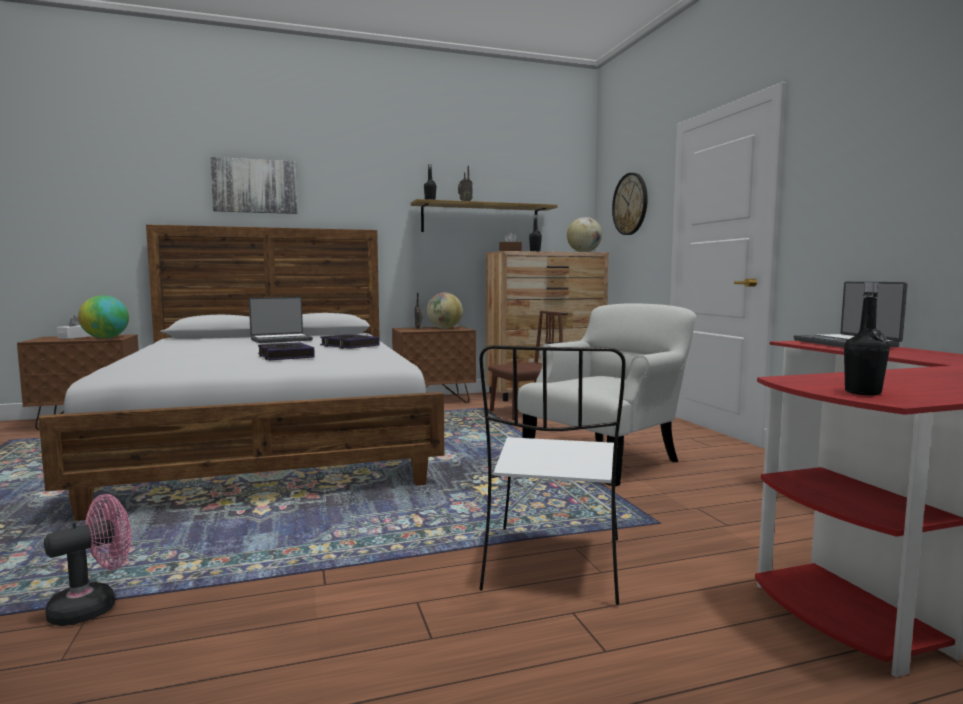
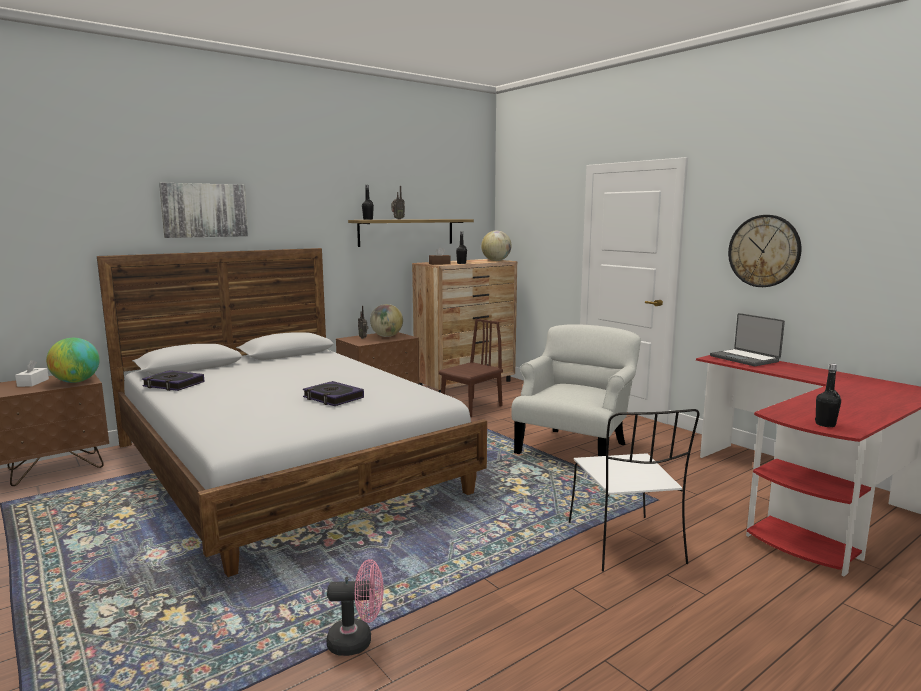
camera: 20 degrees left, 5 degrees up
pink fan [44,494,131,626] -> pink fan turned 60 degrees clockwise [327,559,384,656]
laptop [249,297,313,343] -> none
book [320,334,380,349] -> book moved to [142,370,205,391]
wall clock [612,173,648,235] -> wall clock moved to [728,215,801,287]

